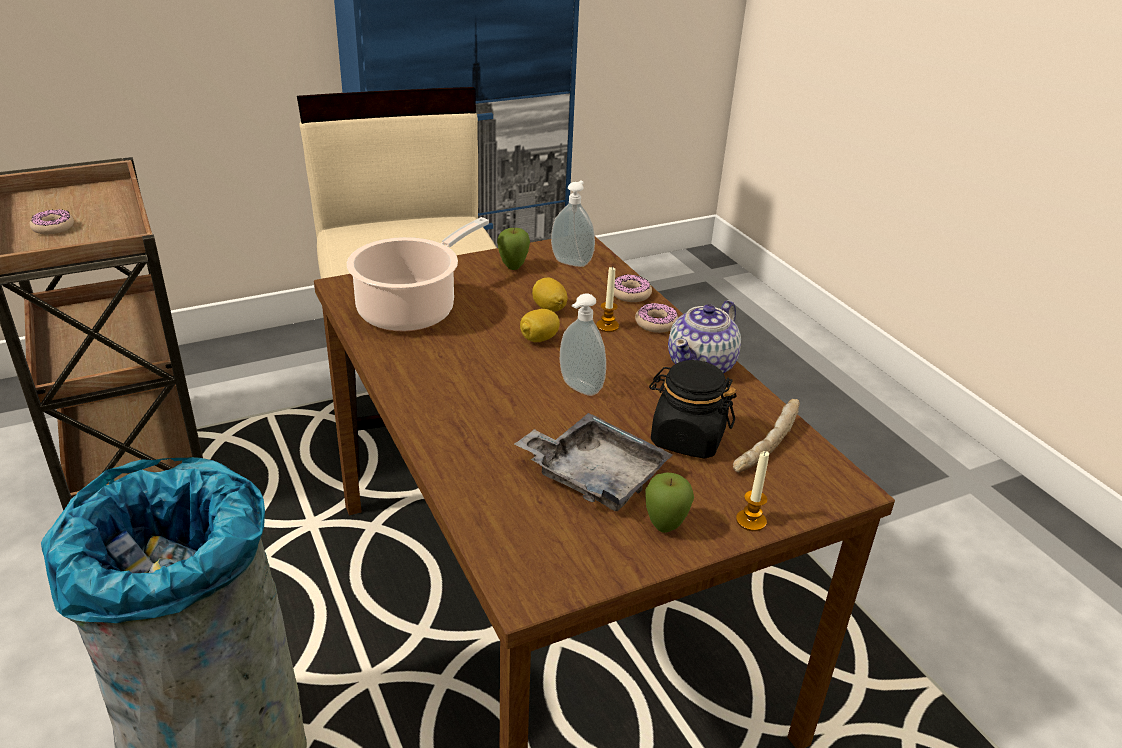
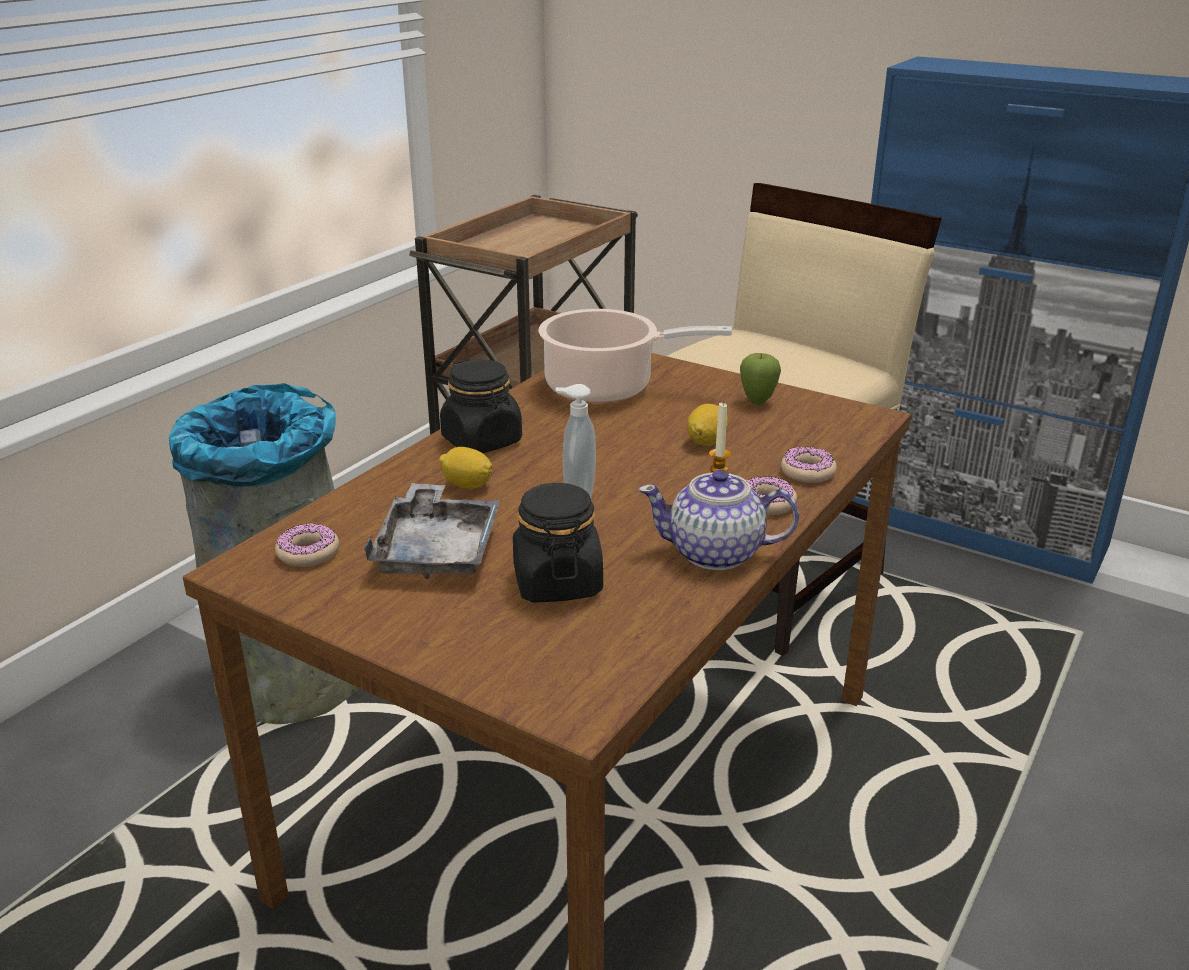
camera: 60 degrees right, 5 degrees down
donut [30,209,74,235] -> donut moved to [275,523,339,567]
lemon [520,309,560,342] -> lemon moved to [439,447,493,489]
soap dispenser [551,180,595,267] -> none
apple [645,473,694,533] -> none
bread [733,399,800,473] -> none
candle [736,451,769,531] -> none
none -> black jar [440,359,522,453]

